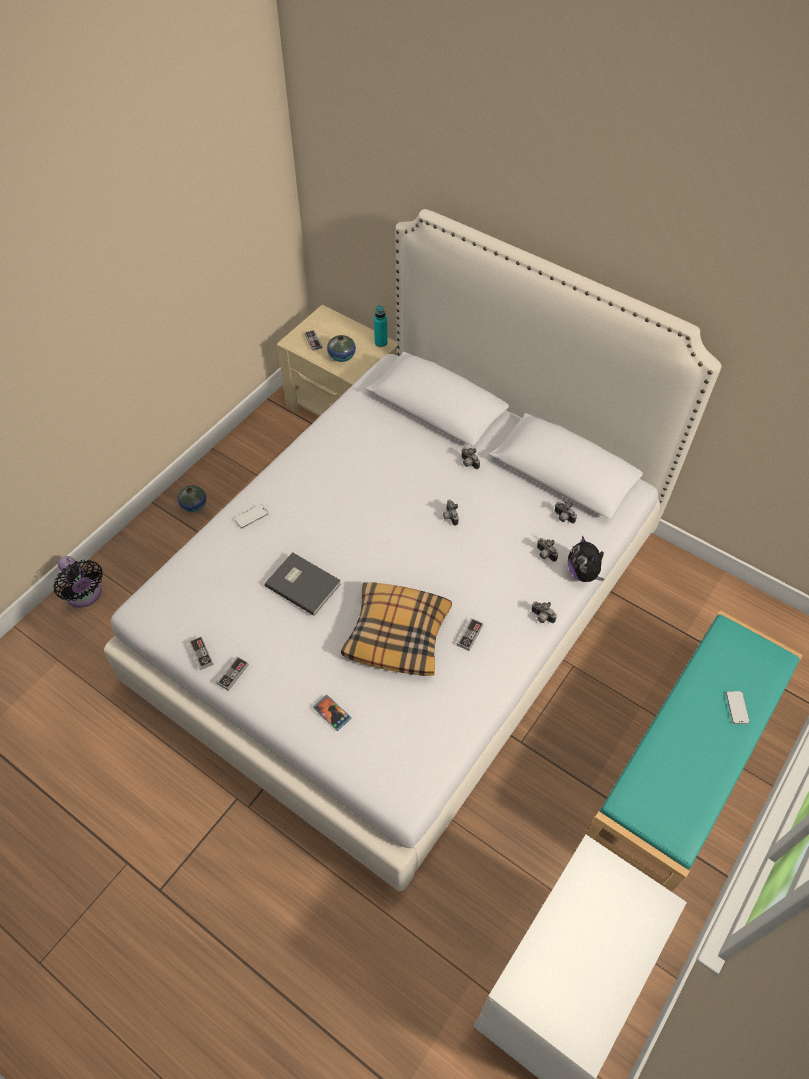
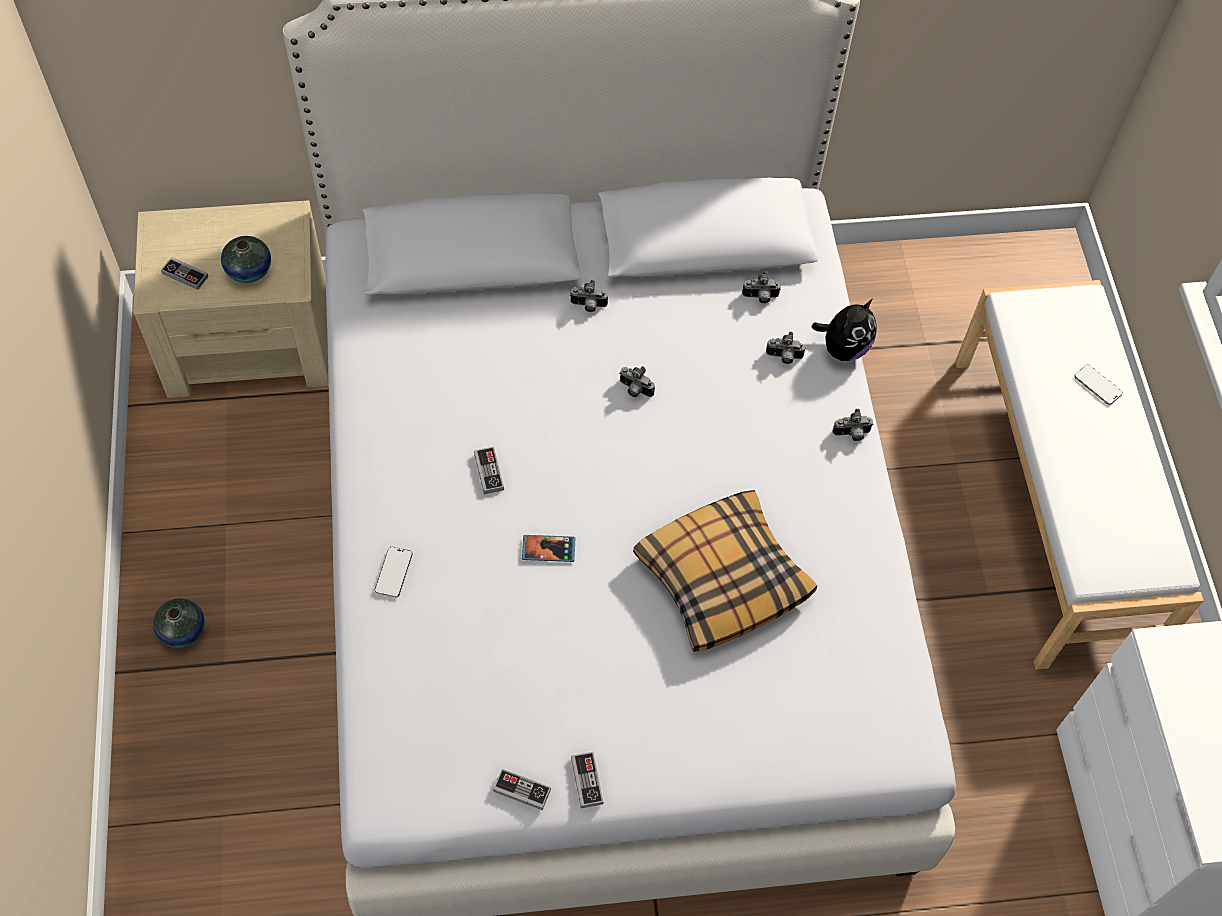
camera: 45 degrees left, 5 degrees up
black fan [53,556,103,608] -> none
grey book [265,552,341,616] -> none
phone [313,695,351,731] -> phone moved to [522,535,575,562]
turquoise bottle [374,305,388,347] -> none
game controller [457,618,483,651] -> game controller moved to [474,447,504,494]
plush toy [568,535,604,582] -> plush toy turned 75 degrees counterclockwise [811,299,877,361]
turquoise bench [586,610,803,892] -> white bench [955,280,1204,670]

